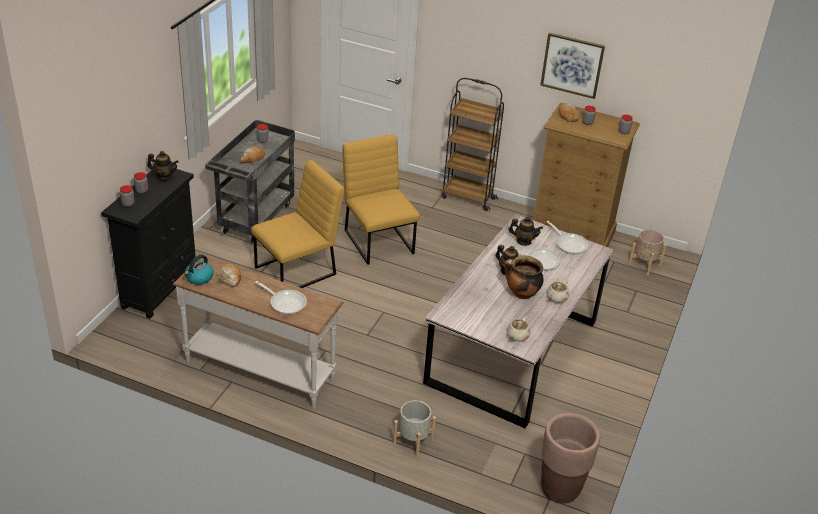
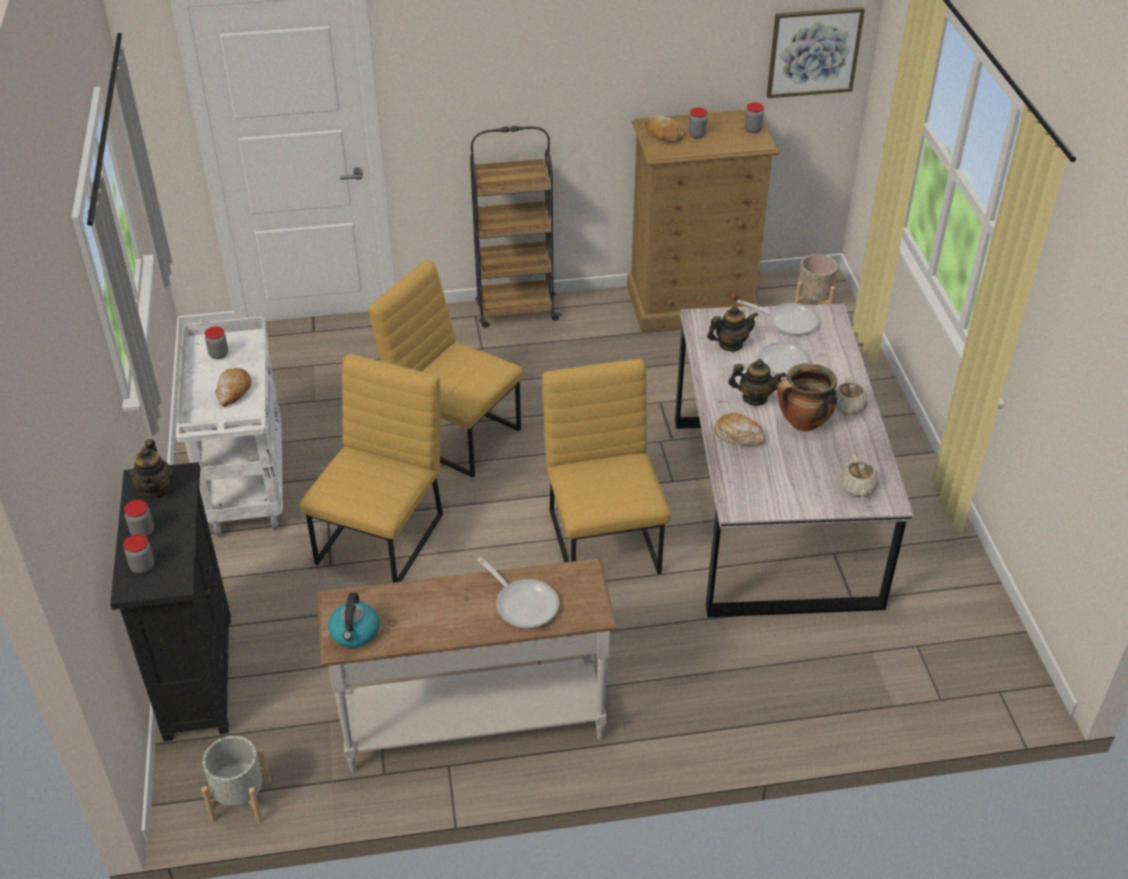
camera: 30 degrees left, 5 degrees up
teapot [147,151,179,181] -> teapot turned 105 degrees clockwise [129,439,174,500]
black cart [205,120,295,245] -> white cart [176,317,283,536]
bread [217,263,241,287] -> bread moved to [714,413,765,446]
frying pan [255,281,307,314] -> frying pan turned 45 degrees clockwise [477,557,559,628]
grey planter [393,400,436,457] -> grey planter moved to [201,736,271,823]
picture [540,33,605,99] -> picture moved to [767,7,865,98]
brown planter [541,413,600,504] -> none
none -> yellow chair [542,359,671,574]

